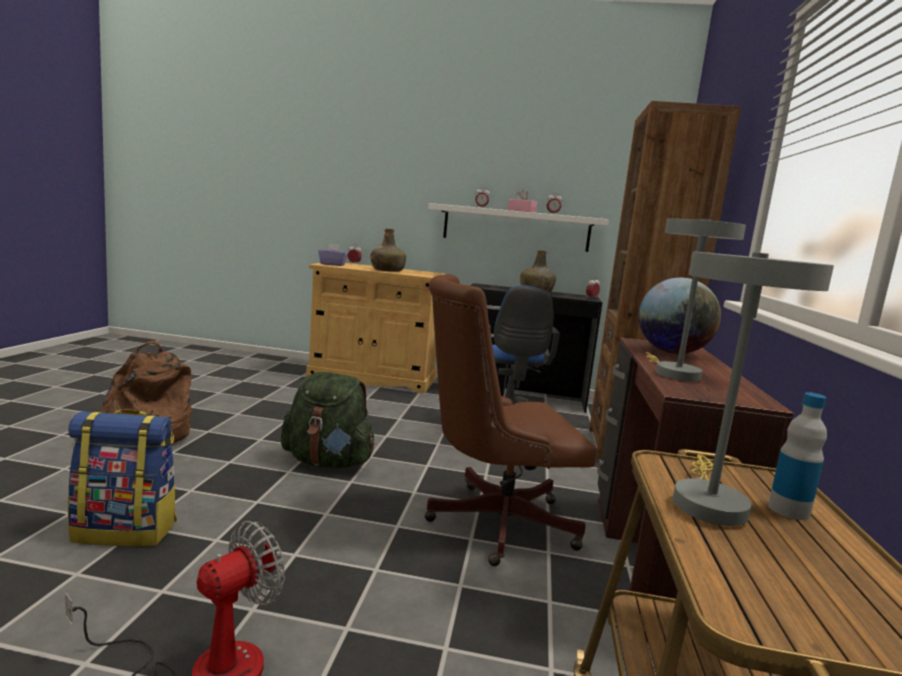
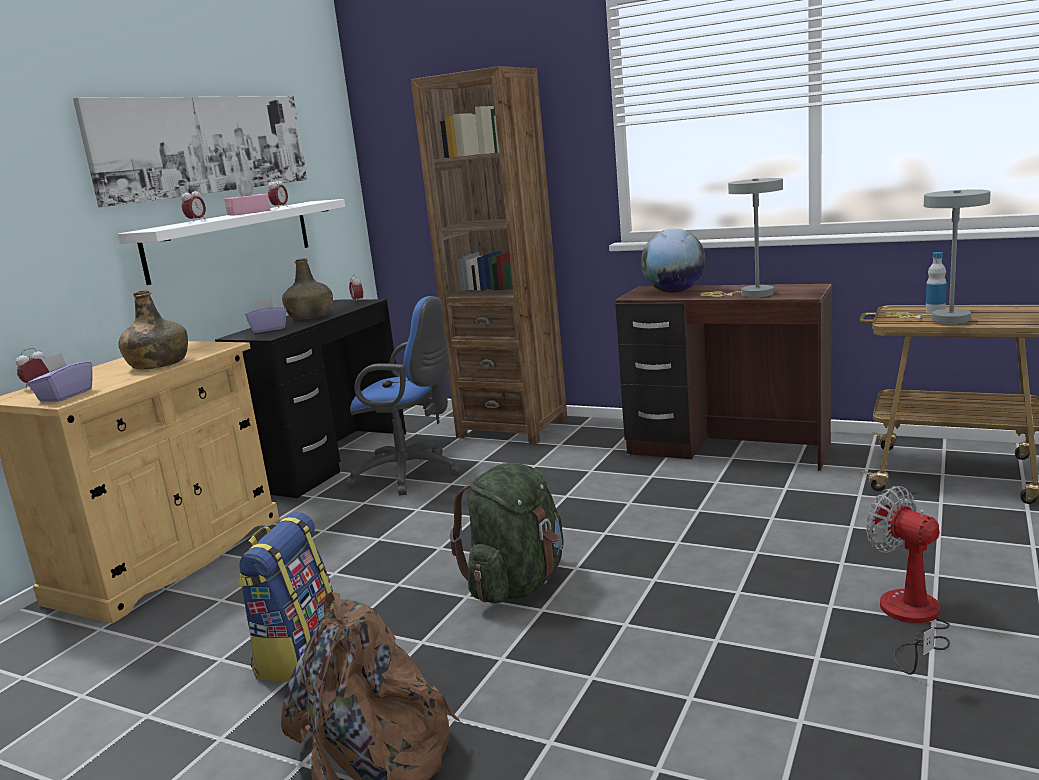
camera: 70 degrees left, 5 degrees up
backpack [67,409,177,546] -> backpack moved to [237,512,333,682]
brown office chair [424,274,596,566] -> none
none -> picture [73,96,307,208]
none -> purple tissue box [245,298,286,333]

